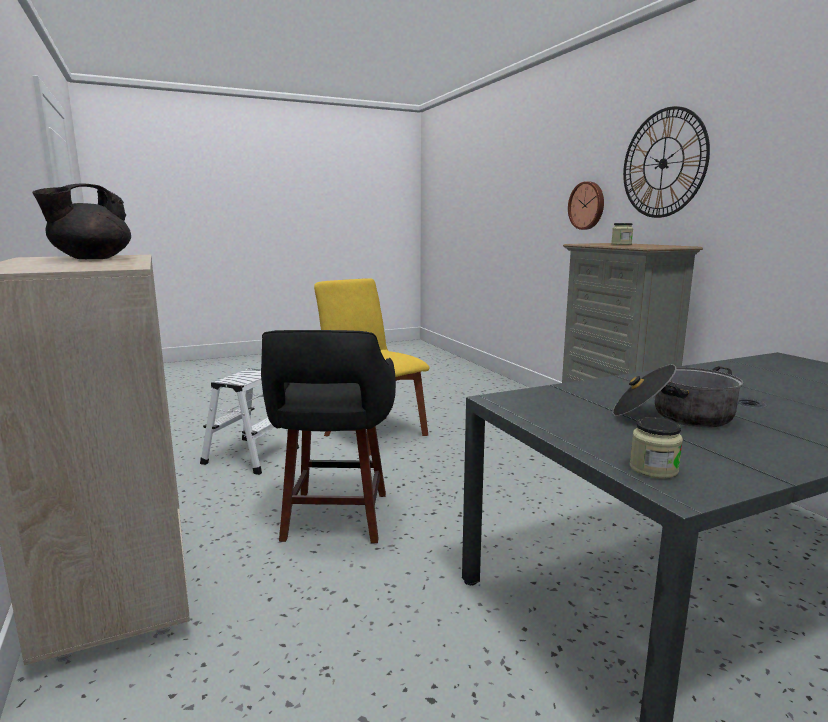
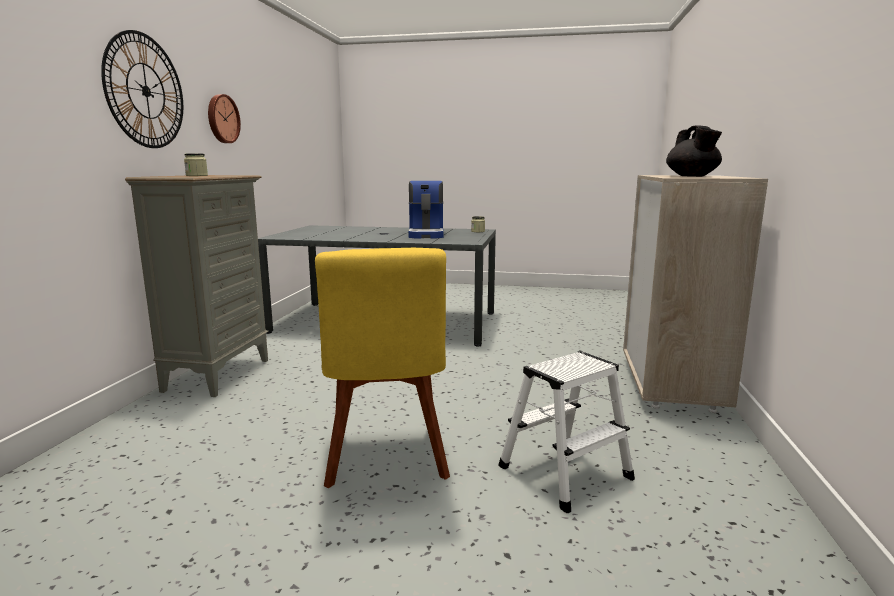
camera: 145 degrees left, 0 degrees up
black teapot [32,183,131,259] -> black teapot turned 105 degrees clockwise [666,126,722,177]
black stool [261,330,396,543] -> none
wall clock [568,181,604,230] -> wall clock moved to [208,94,241,143]
cooking pot [612,364,743,428] -> coffee machine [409,181,443,238]

